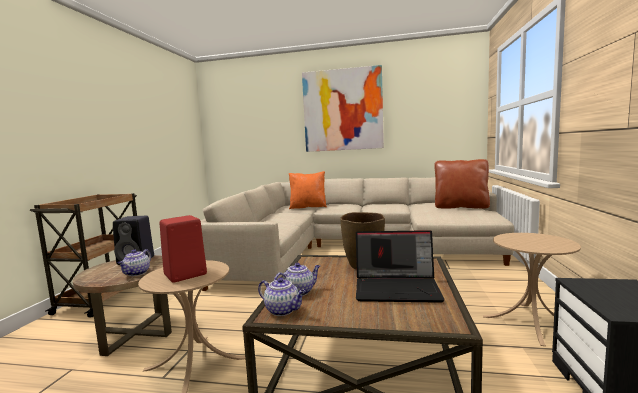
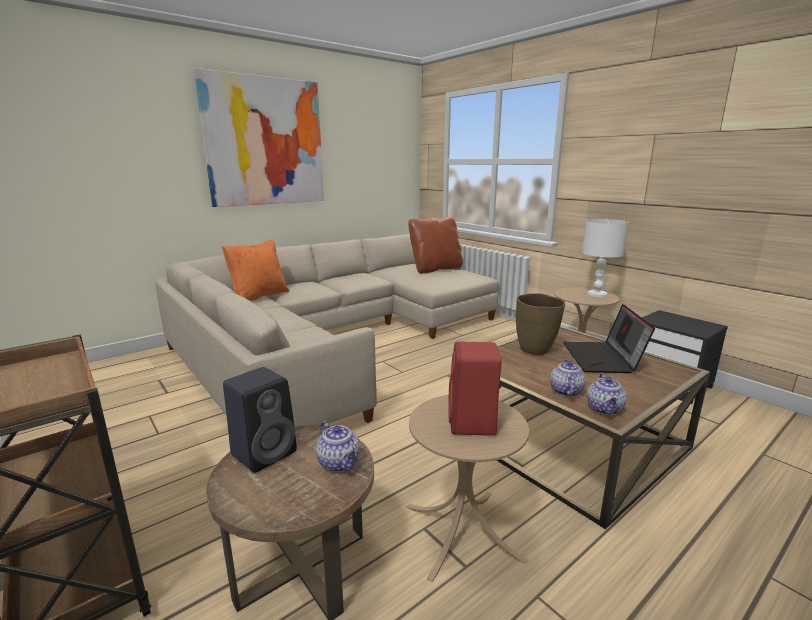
camera: 50 degrees left, 10 degrees up
teapot [258,277,306,316] -> teapot turned 120 degrees clockwise [587,373,627,415]
laptop [356,230,445,303] -> laptop turned 135 degrees clockwise [563,304,655,373]
none -> white table lamp [582,219,629,298]

